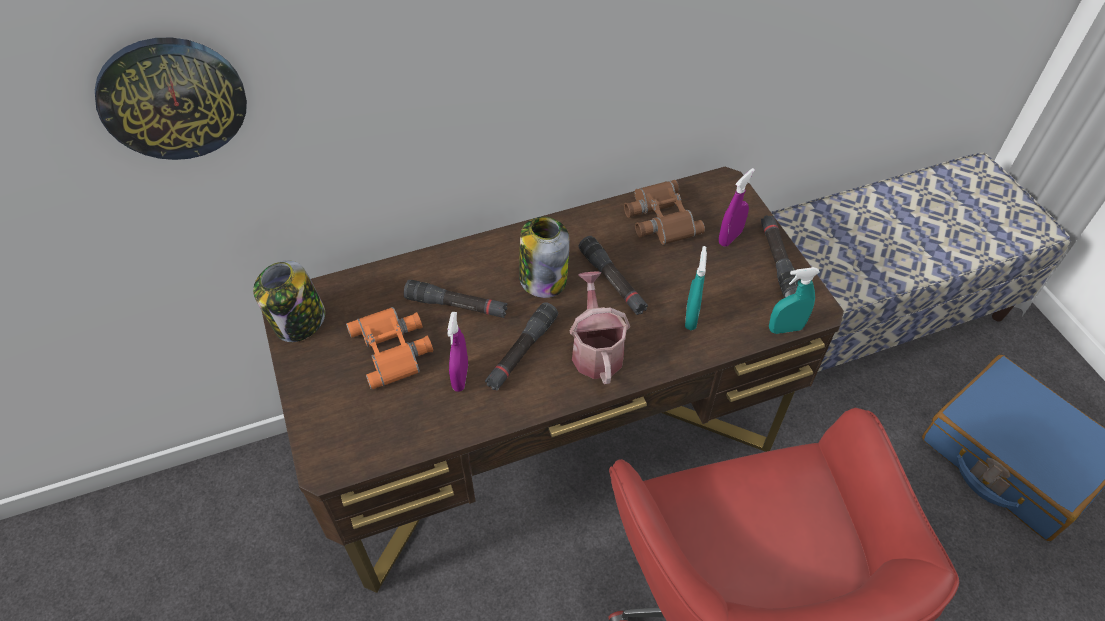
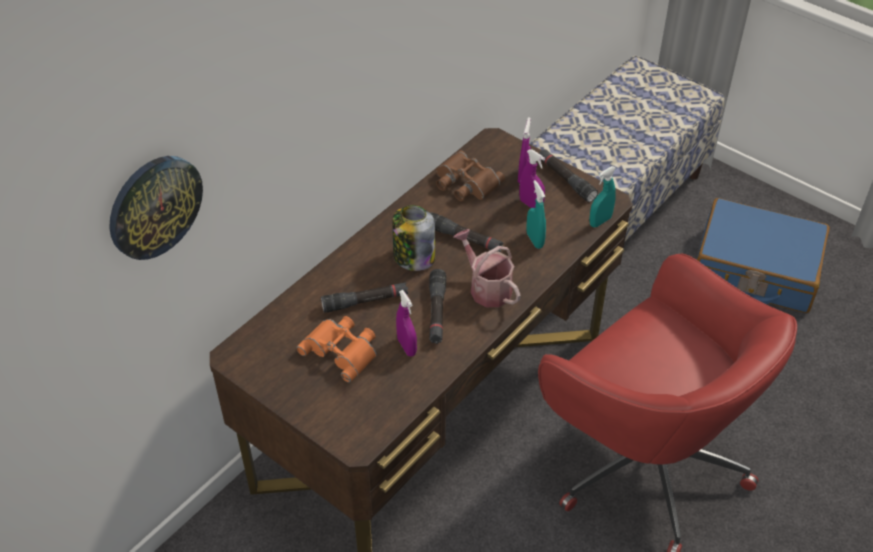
camera: 30 degrees left, 5 degrees down
jar [253,260,325,342] -> none
none -> purple spray bottle [519,149,545,208]

